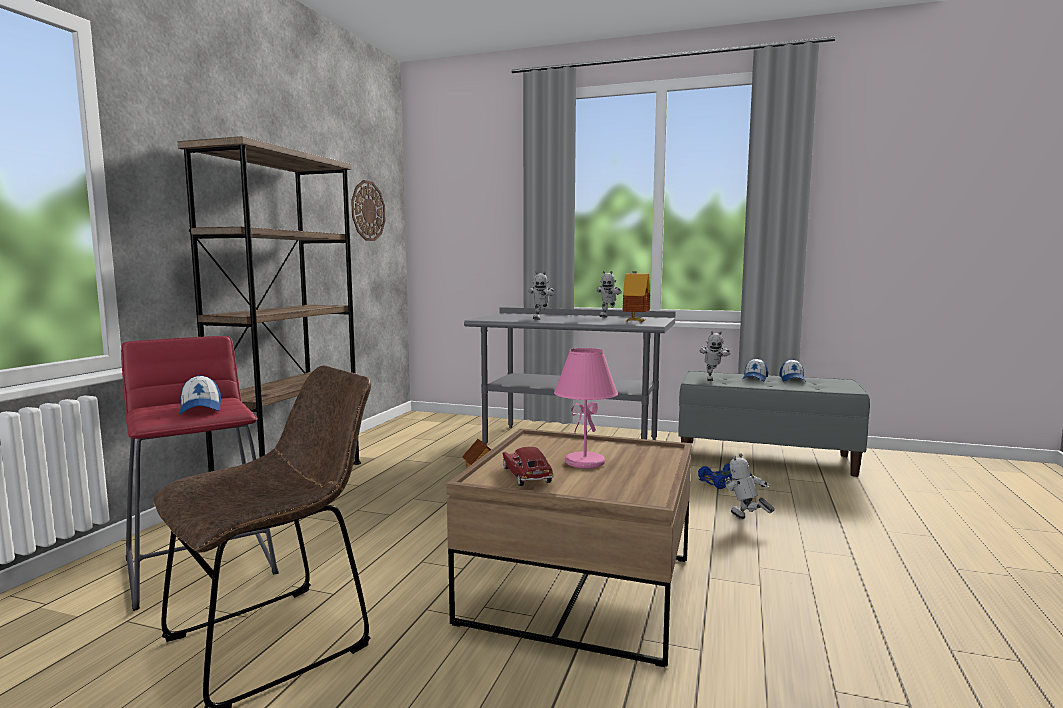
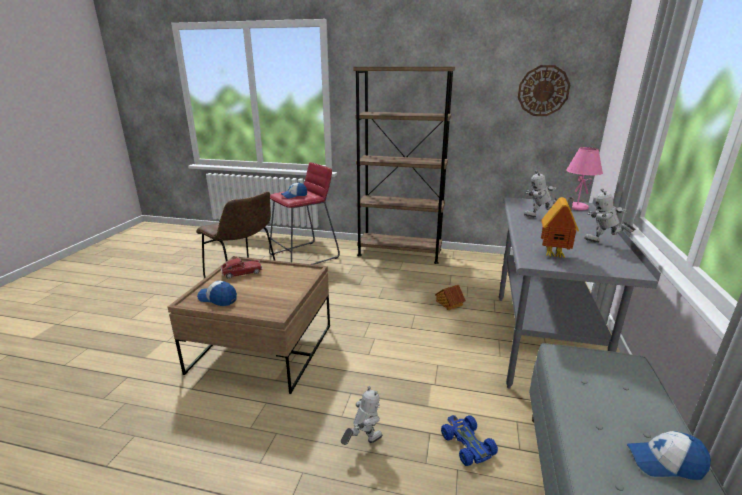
camera: 85 degrees right, 15 degrees up
pink table lamp [554,348,618,469] -> pink table lamp moved to [566,147,603,211]
toy robot [700,331,730,381] -> none
cap [742,358,768,381] -> cap moved to [197,281,237,306]

